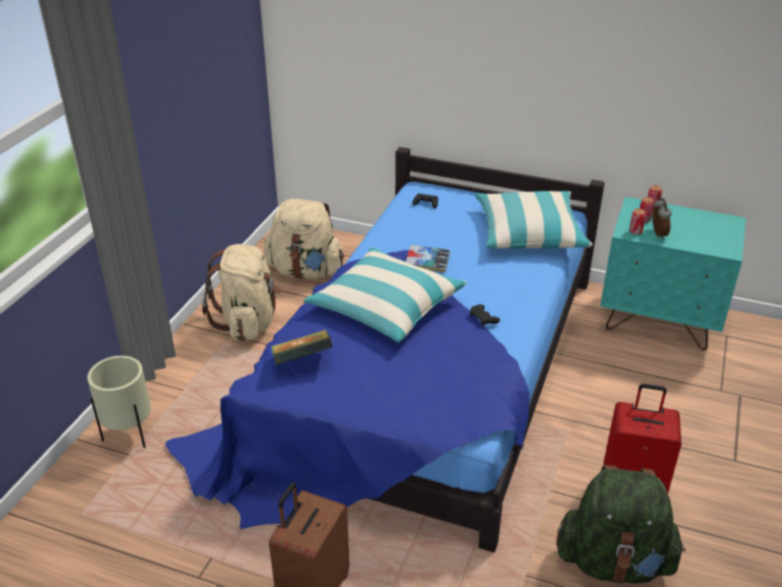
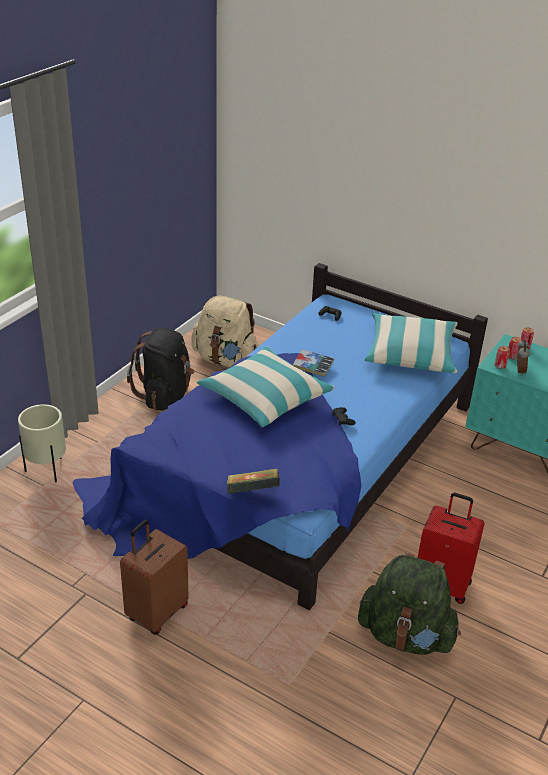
camera: 10 degrees right, 0 degrees up
beige backpack [202,244,282,341] -> black backpack [127,328,195,410]
book [271,330,333,365] -> book moved to [227,468,280,494]

